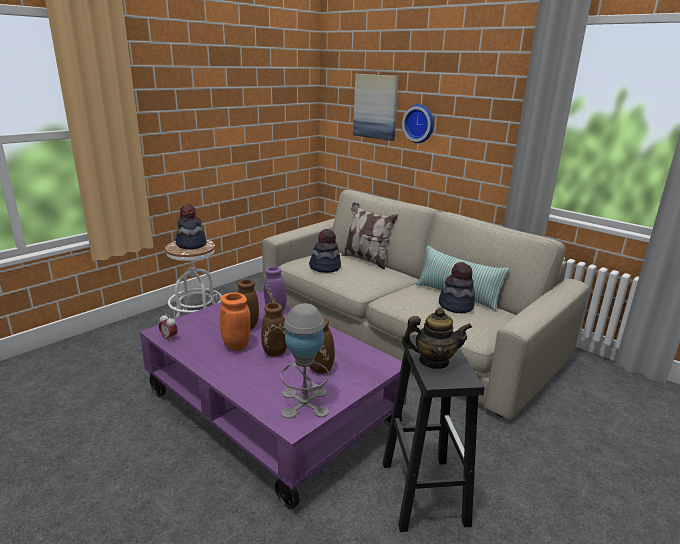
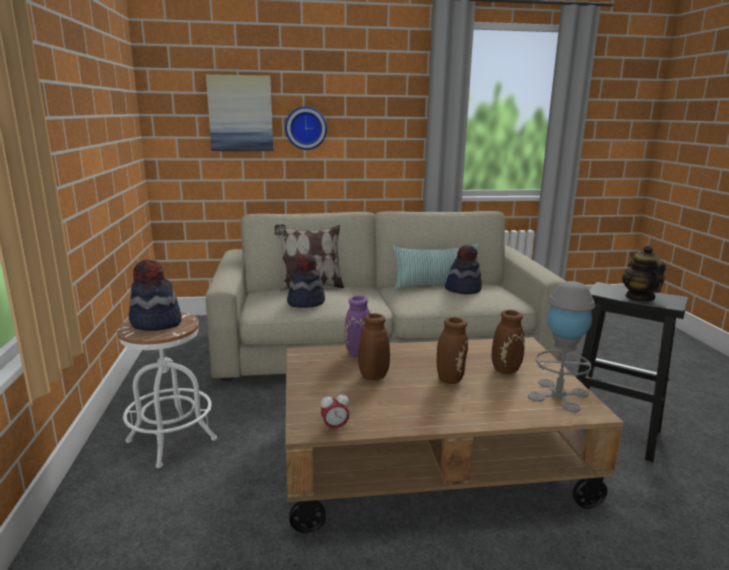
camera: 50 degrees left, 5 degrees down
purple coffee table [139,290,407,509] -> brown coffee table [285,337,624,533]
orange vase [220,292,250,351] -> none
teapot [402,307,472,369] -> teapot turned 45 degrees counterclockwise [622,245,665,301]

